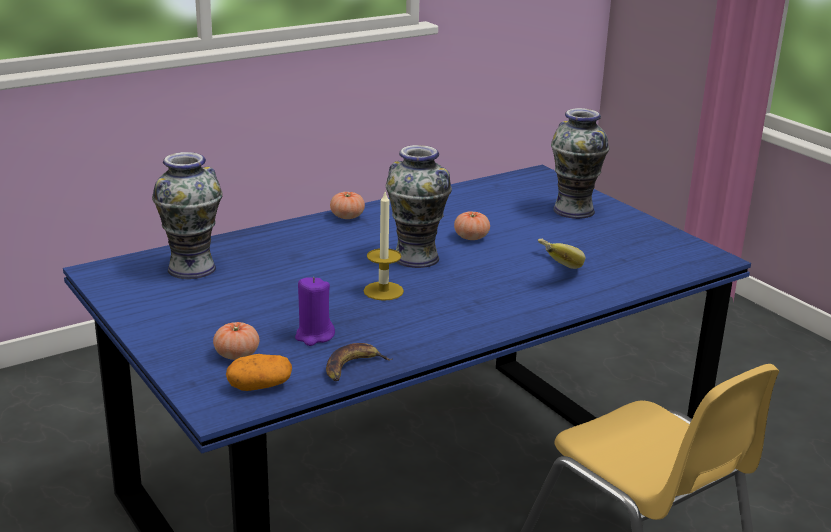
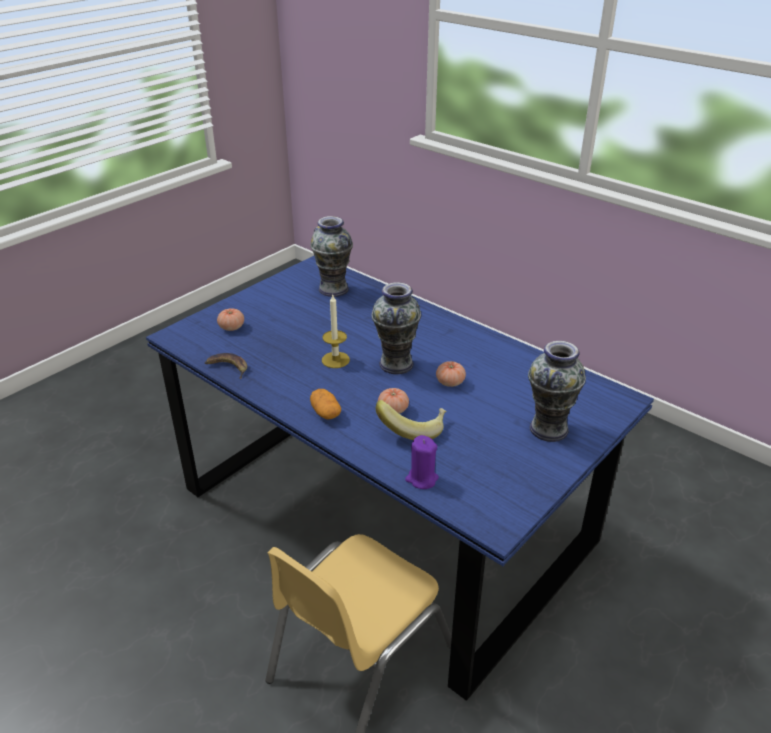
camera: 75 degrees right, 10 degrees up
potato [226,354,292,391] -> potato moved to [310,389,341,420]
purple candle [295,277,335,346] -> purple candle moved to [405,435,439,489]
tomato [330,192,365,219] -> tomato moved to [378,388,409,414]

